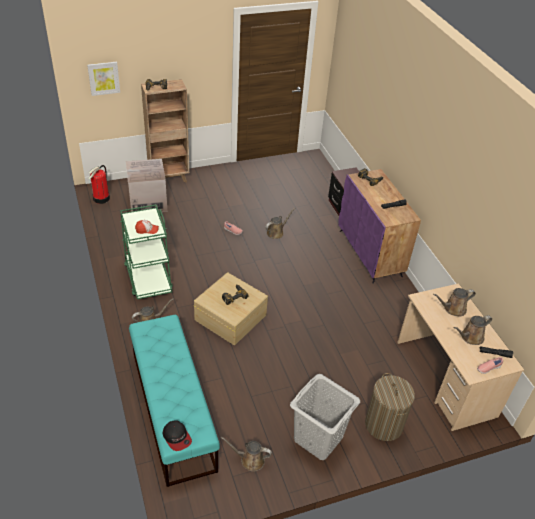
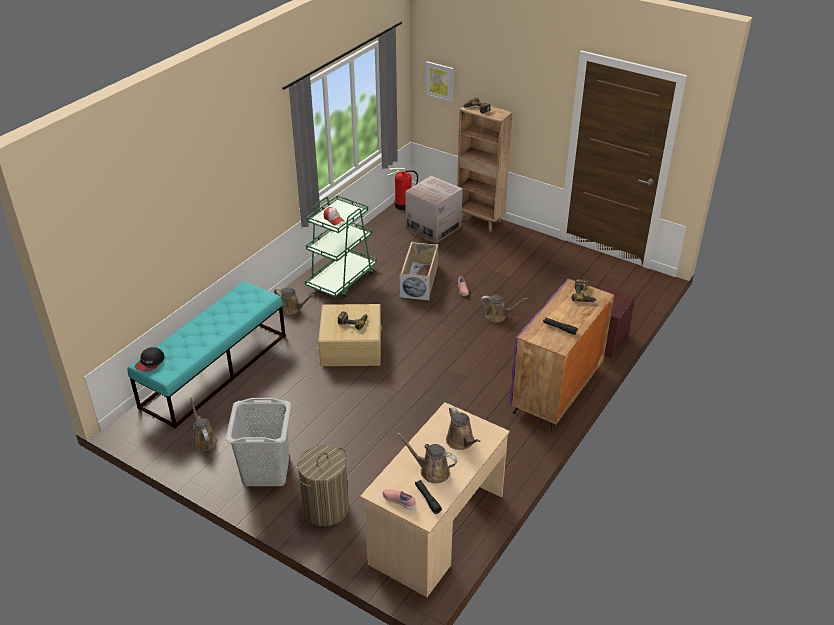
camera: 55 degrees right, 5 degrees down
brown watering can [433,288,476,316] -> brown watering can turned 150 degrees counterclockwise [446,407,480,450]
none -> beige storage box [399,242,438,301]

